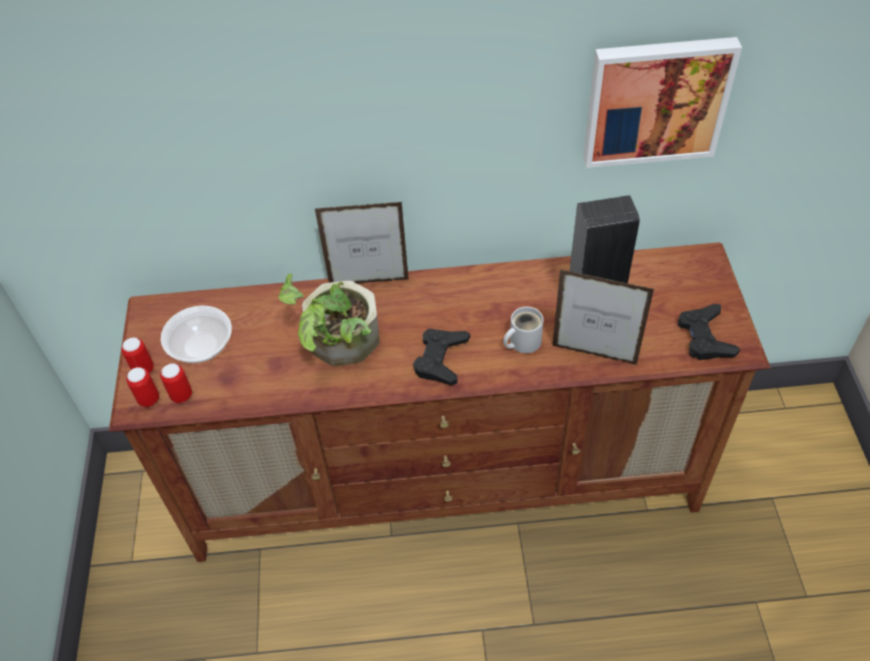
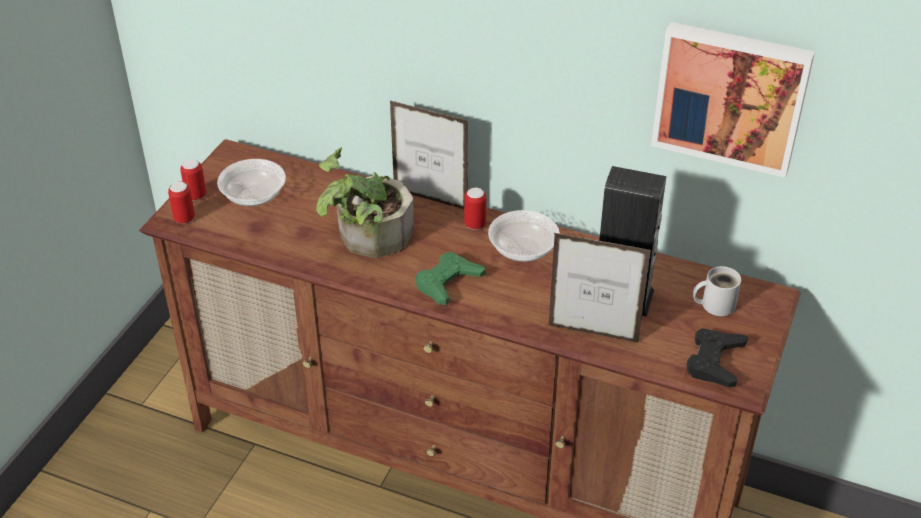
camera: 25 degrees right, 10 degrees down
can [160,363,192,403] -> can moved to [464,188,487,230]
black game controller [413,329,470,385] -> green game controller [415,252,486,305]
white mug [503,307,543,353] -> white mug moved to [693,266,741,316]
picture frame [552,269,654,365] -> picture frame turned 150 degrees clockwise [549,233,651,343]
none -> bowl [488,210,560,262]

